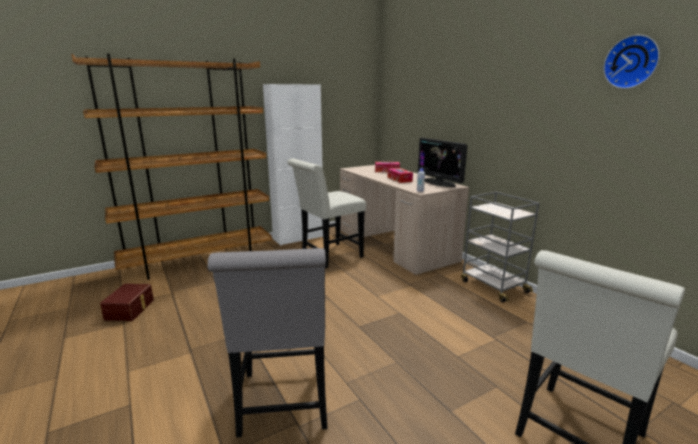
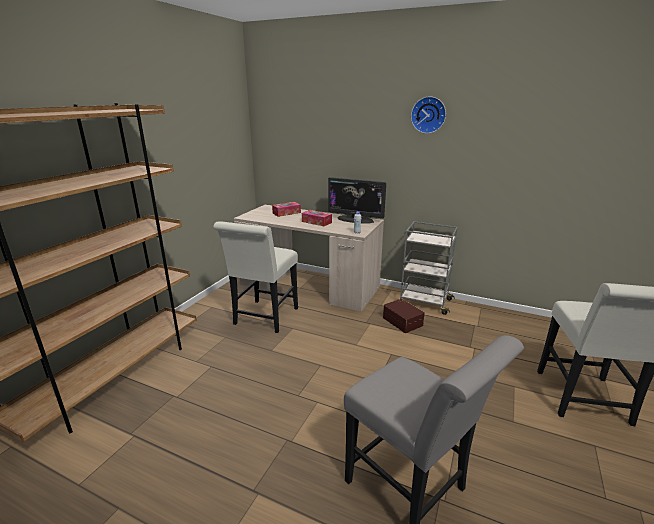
camera: 35 degrees left, 5 degrees up
brown storage box [100,284,154,321] -> brown storage box moved to [383,299,425,333]
white cabinet [263,84,323,246] -> none
wall clock [603,35,660,89] -> wall clock moved to [411,96,446,134]

